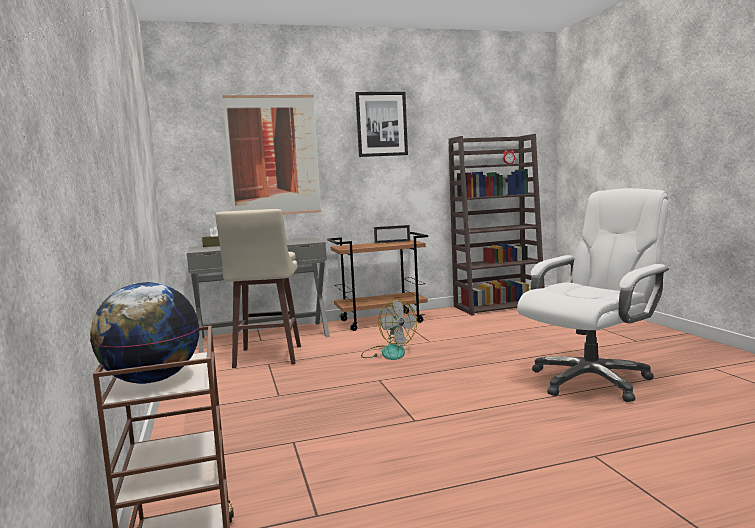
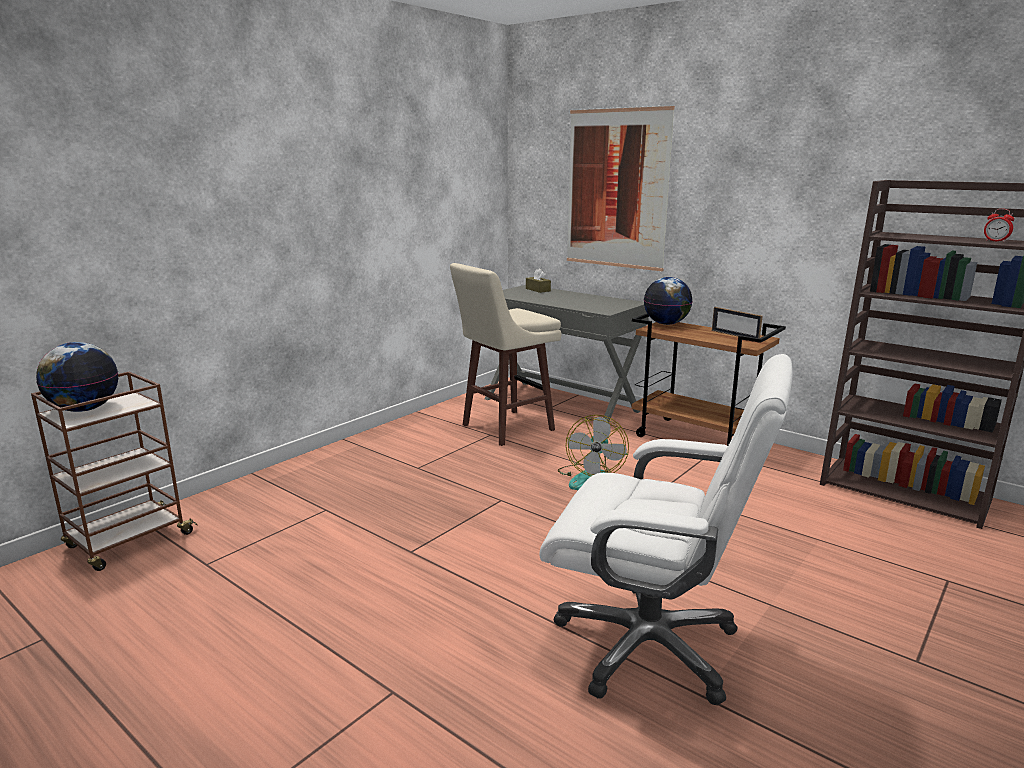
camera: 55 degrees right, 10 degrees up
picture [355,92,408,157] -> none
none -> globe [644,277,693,325]

